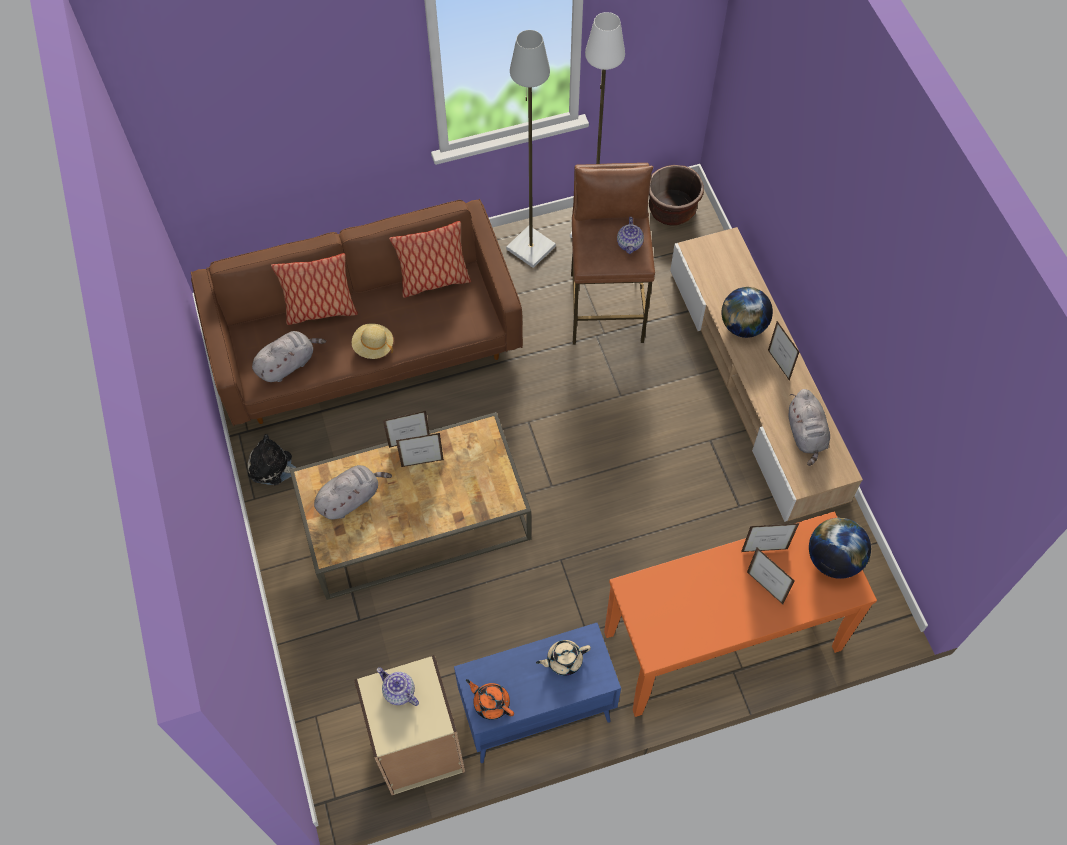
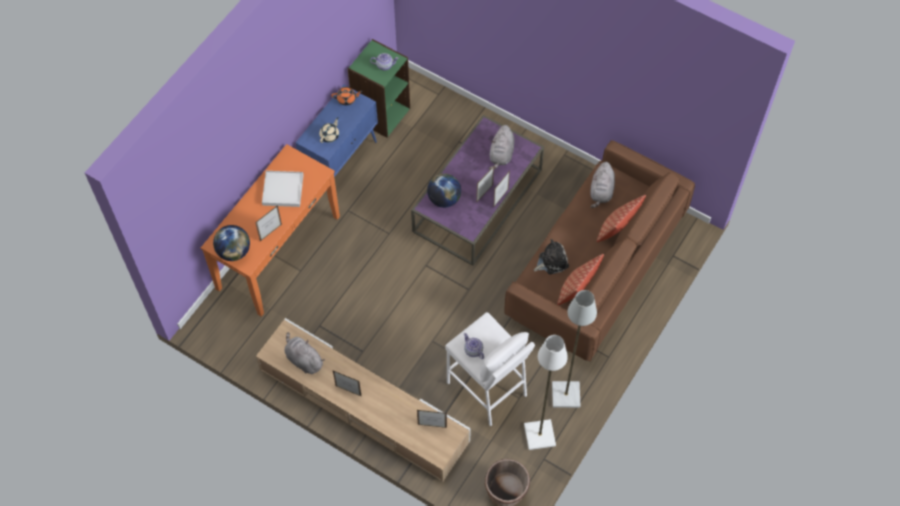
camera: 140 degrees right, 0 degrees up
plush toy [248,434,297,485] -> plush toy moved to [534,239,569,274]
brown coffee table [290,412,531,600] -> purple coffee table [411,115,544,266]
beige hat [352,323,393,359] -> none
beige bookcase [354,655,465,795] -> green bookcase [348,39,410,138]
brown stool [571,163,655,345] -> white stool [445,312,535,427]
globe [721,287,773,338] -> globe moved to [427,173,461,208]
picture frame [747,548,794,604] -> picture frame moved to [417,410,447,428]
none -> white tray [262,171,304,207]

